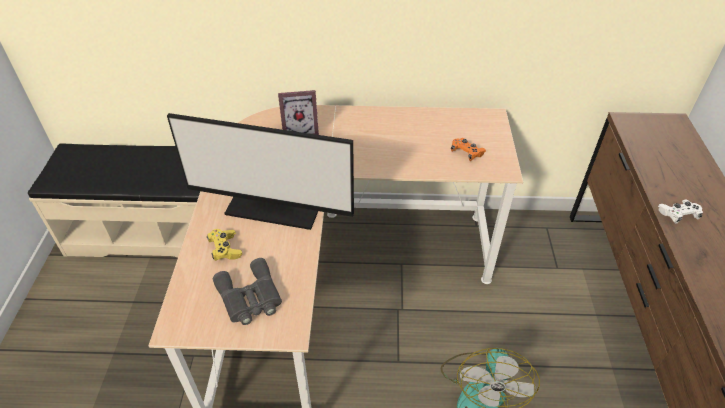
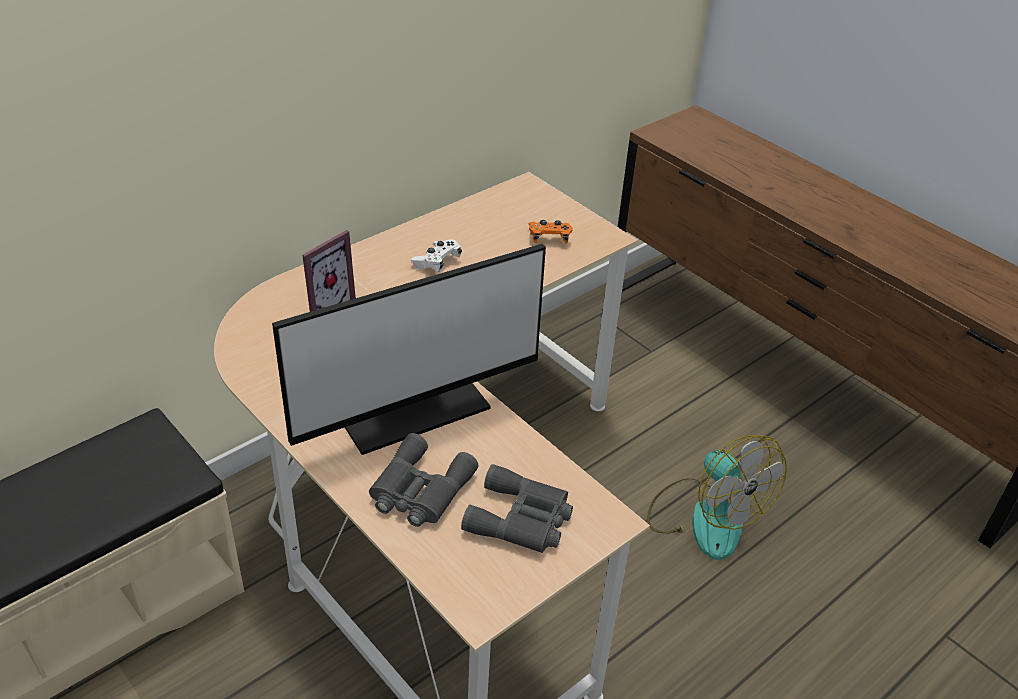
camera: 45 degrees left, 5 degrees down
yellow game controller [207,229,242,261] -> grey binoculars [369,433,478,527]
white game controller [658,200,703,224] -> white game controller moved to [411,240,462,272]

